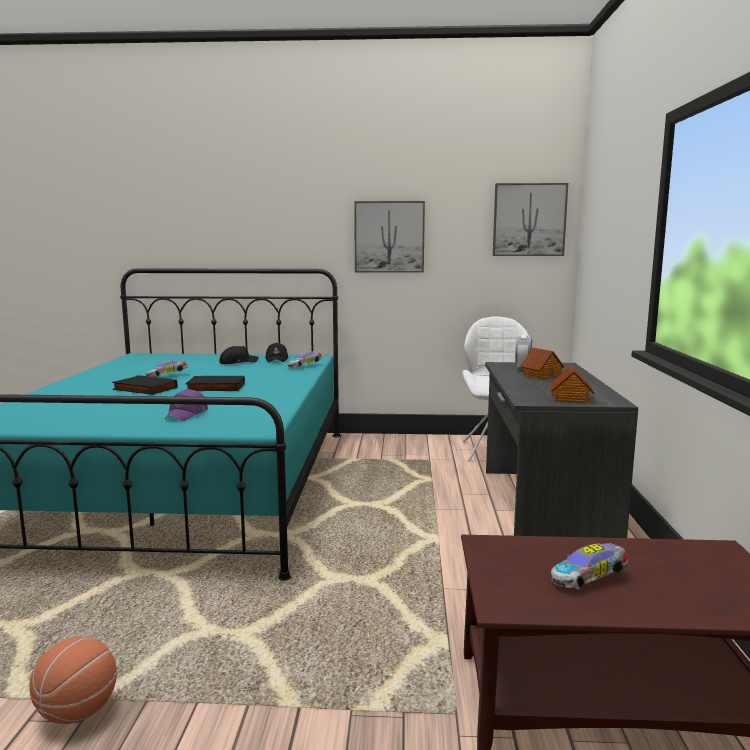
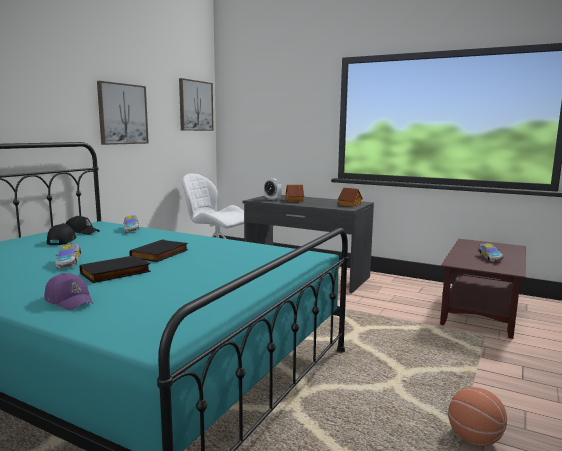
camera: 65 degrees left, 0 degrees up
purple cap [165,389,208,421] -> purple cap moved to [44,273,93,310]

